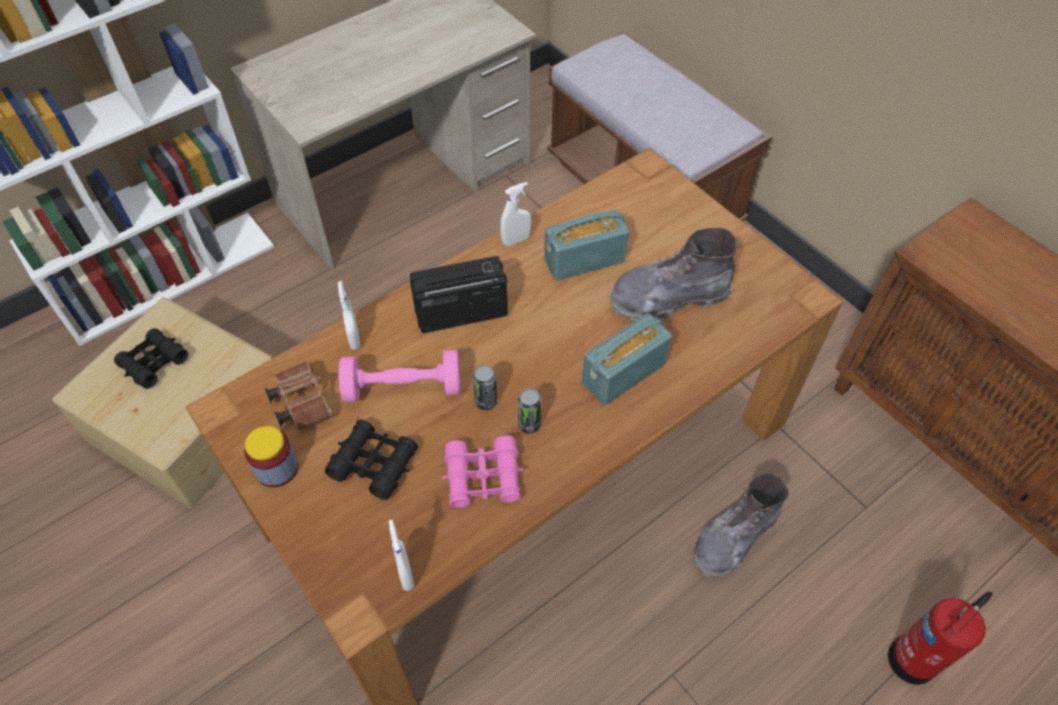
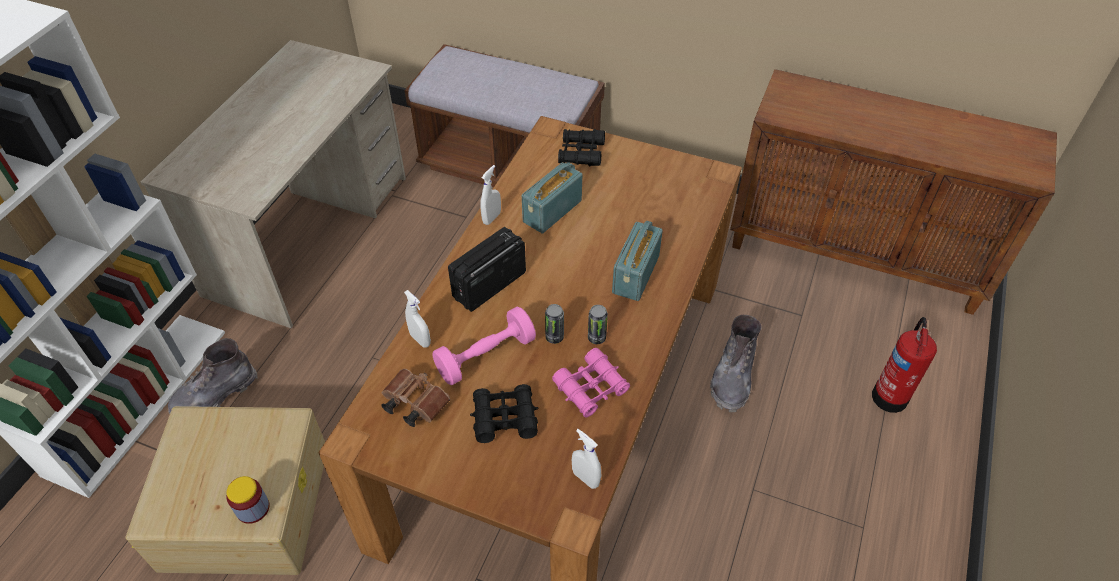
camera: 30 degrees left, 5 degrees down
black binoculars [114,328,188,389] -> black binoculars moved to [558,129,605,167]
jar [244,426,298,487] -> jar moved to [227,476,270,524]
grey boot [610,228,737,322] -> grey boot moved to [168,338,258,414]

